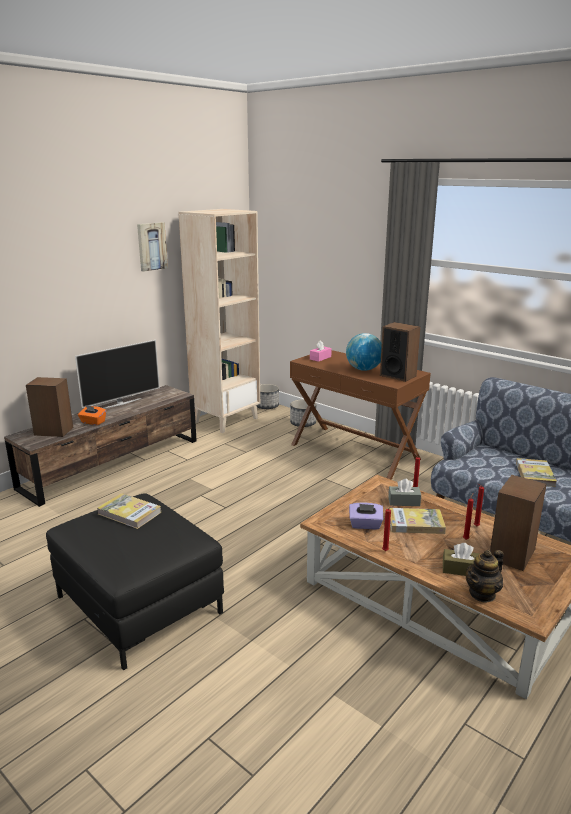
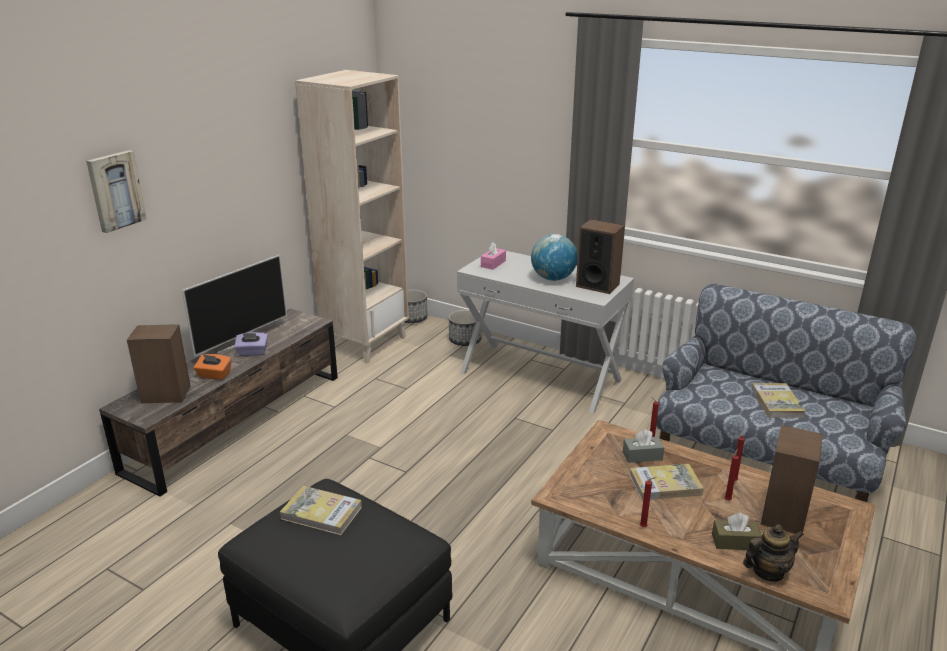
camera: 10 degrees left, 5 degrees up
picture [137,222,168,272] -> picture moved to [86,150,147,233]
brown console table [290,350,431,479] -> white console table [457,251,634,414]
purple tissue box [349,503,383,529] -> purple tissue box moved to [234,332,268,356]
teapot [466,550,504,603] -> teapot turned 150 degrees counterclockwise [743,525,804,582]

